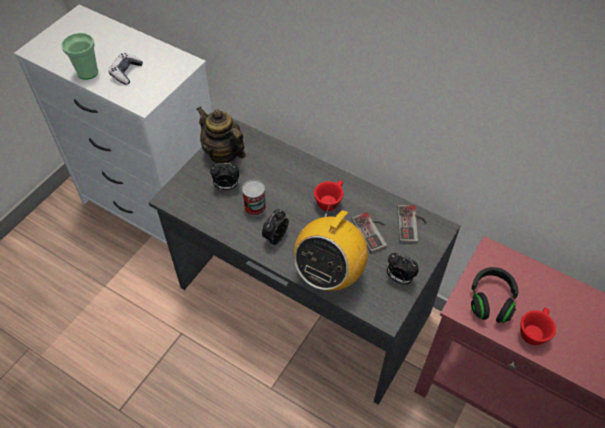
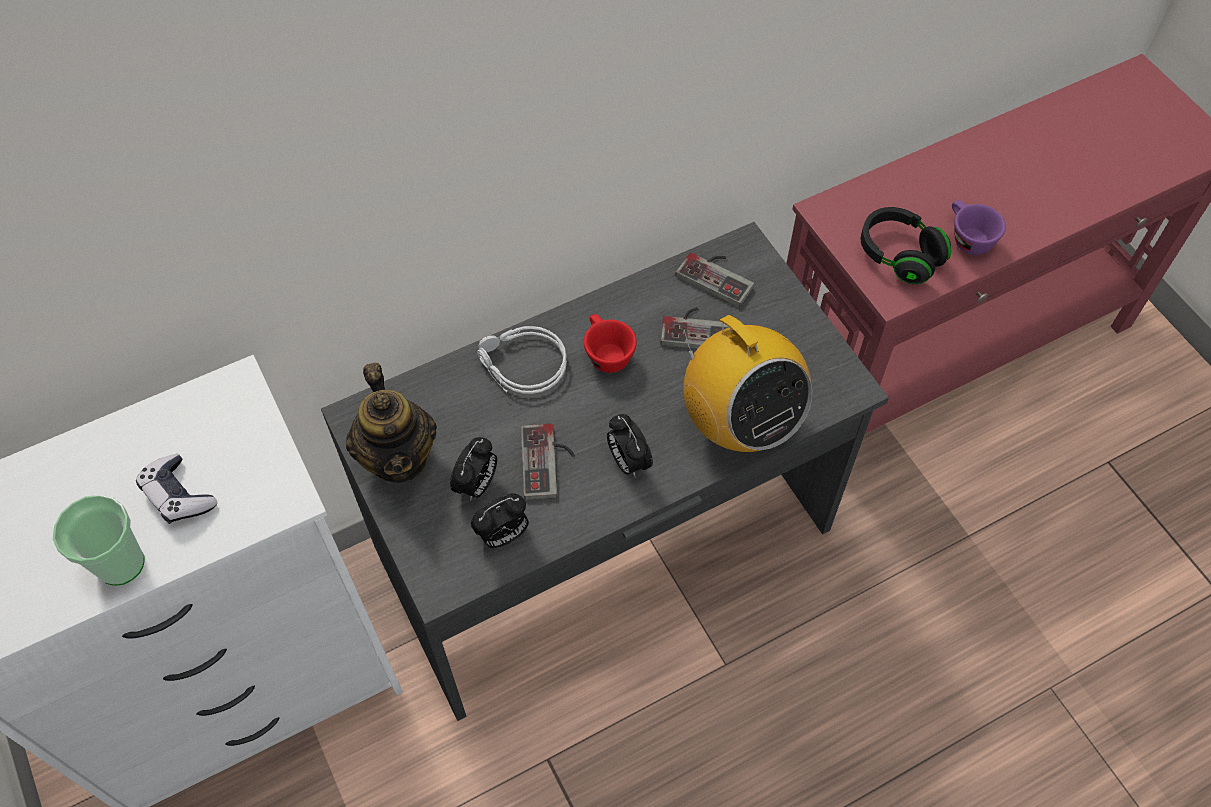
camera: 60 degrees left, 5 degrees up
teapot [197,107,246,164] -> teapot turned 90 degrees counterclockwise [346,363,437,483]
can [242,180,266,216] -> game controller [521,423,575,500]
alarm clock [387,253,419,284] -> alarm clock moved to [471,493,529,548]
red cup [520,307,556,345] -> purple cup [952,200,1006,255]
none -> grey headphones [477,326,567,394]

